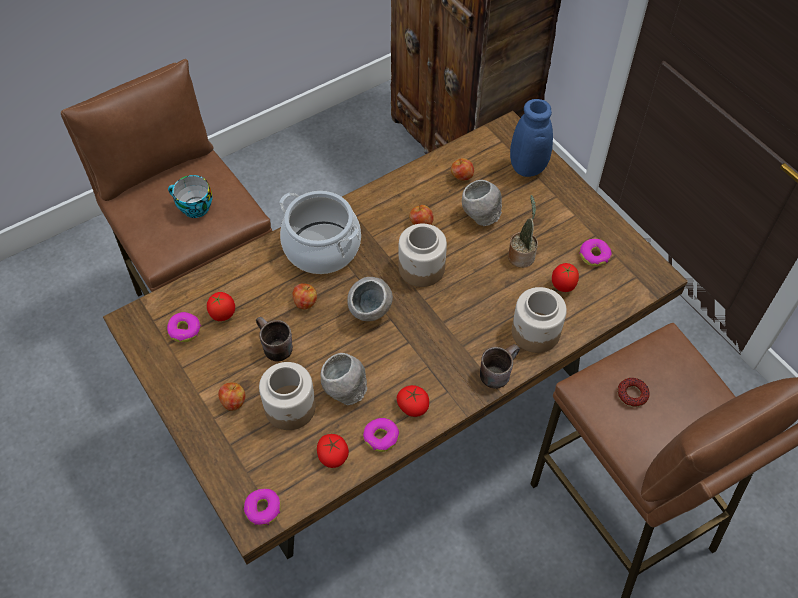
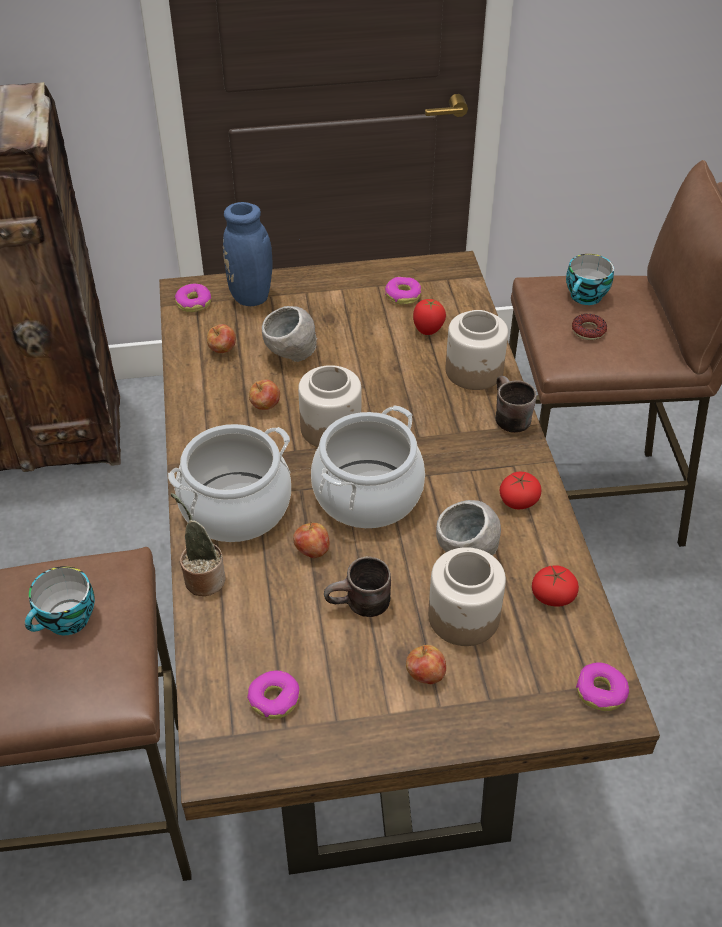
camera: 65 degrees left, 10 degrees down
tomato [207,292,235,321] -> none
grey bowl [347,277,393,321] -> cooking pot [311,405,425,528]
donut [363,418,399,452] -> donut moved to [175,284,211,312]
potted plant [508,195,538,268] -> potted plant moved to [171,493,226,596]
none -> cup [566,254,614,305]

